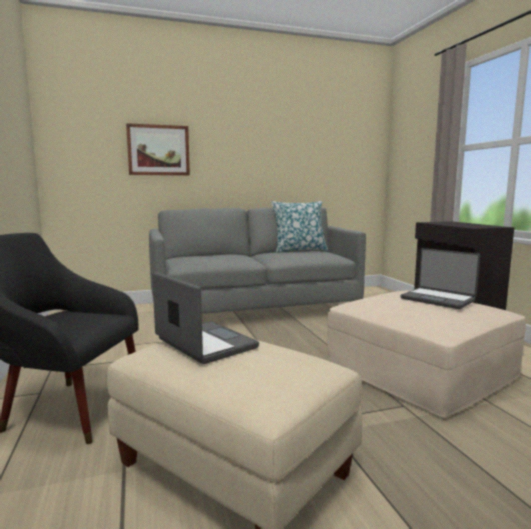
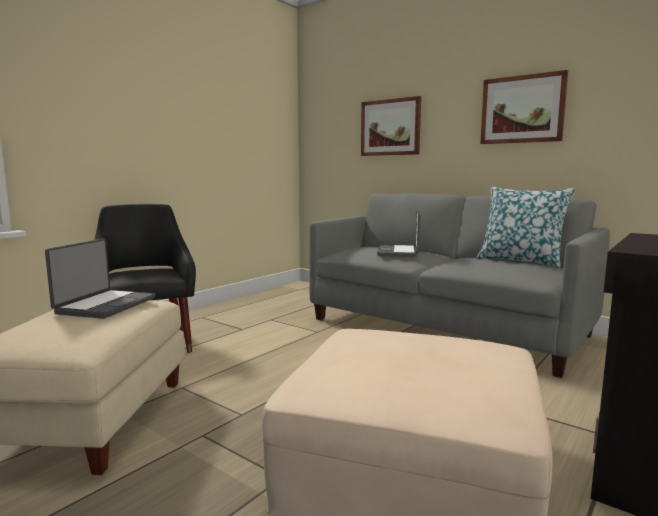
camera: 55 degrees right, 0 degrees up
laptop [400,248,480,309] -> laptop moved to [377,210,421,257]
none -> picture [480,70,568,144]

